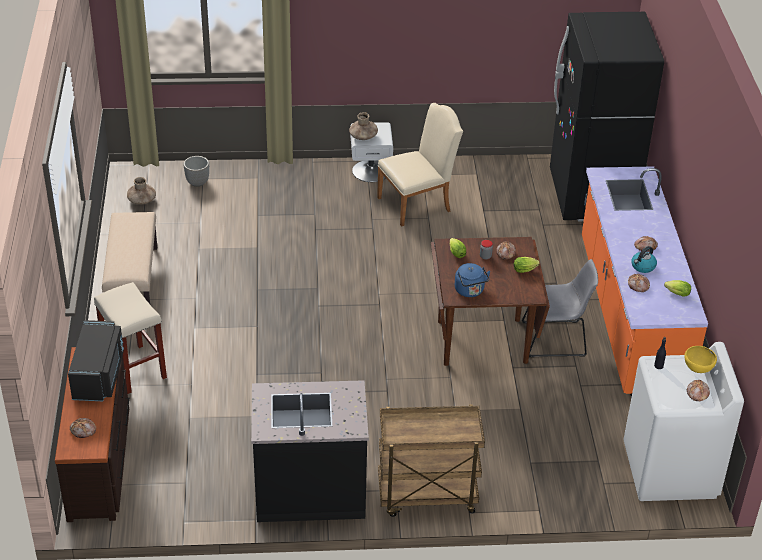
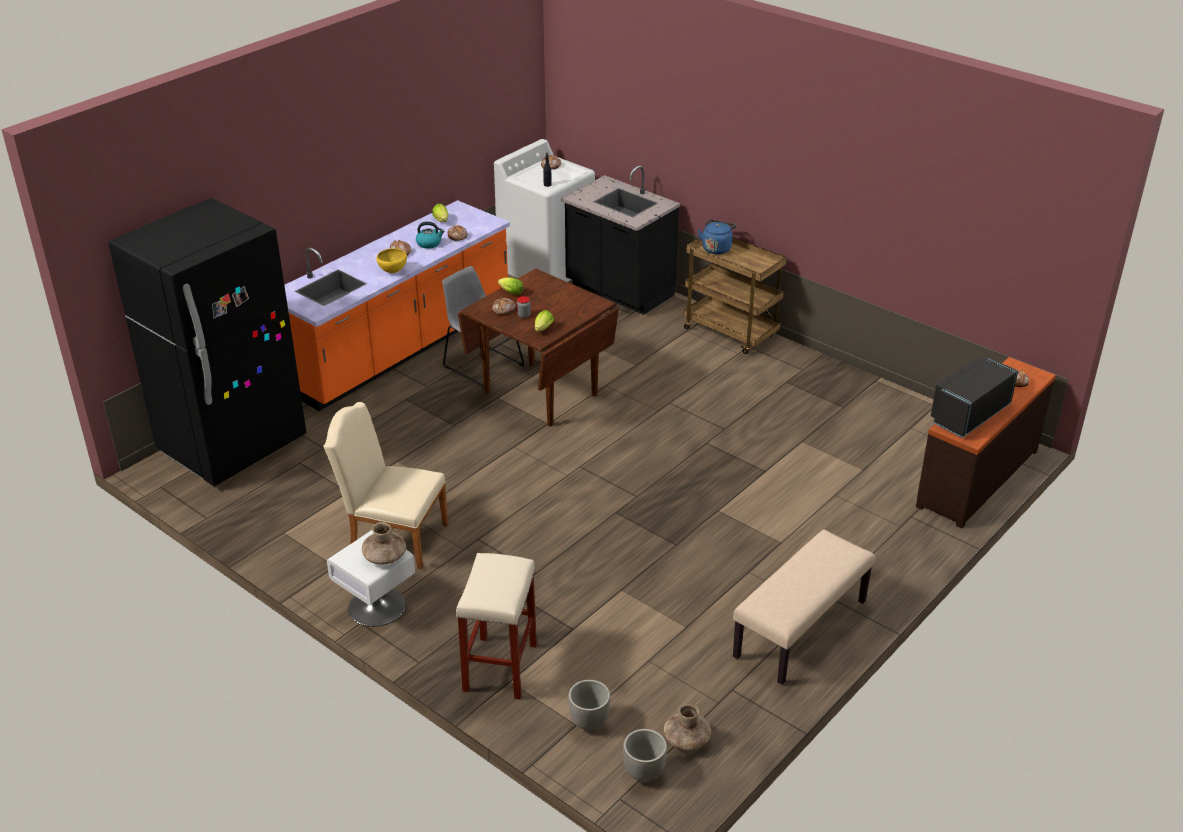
camera: 135 degrees left, 5 degrees down
beige stool [94,282,167,394] -> beige stool moved to [456,553,537,699]
black counter [251,380,369,522] -> black counter moved to [561,165,680,315]
blue kettle [455,263,490,297] -> blue kettle moved to [697,220,736,255]
yellow bowl [684,346,717,373] -> yellow bowl moved to [376,248,407,273]
none -> planter [623,729,667,782]

